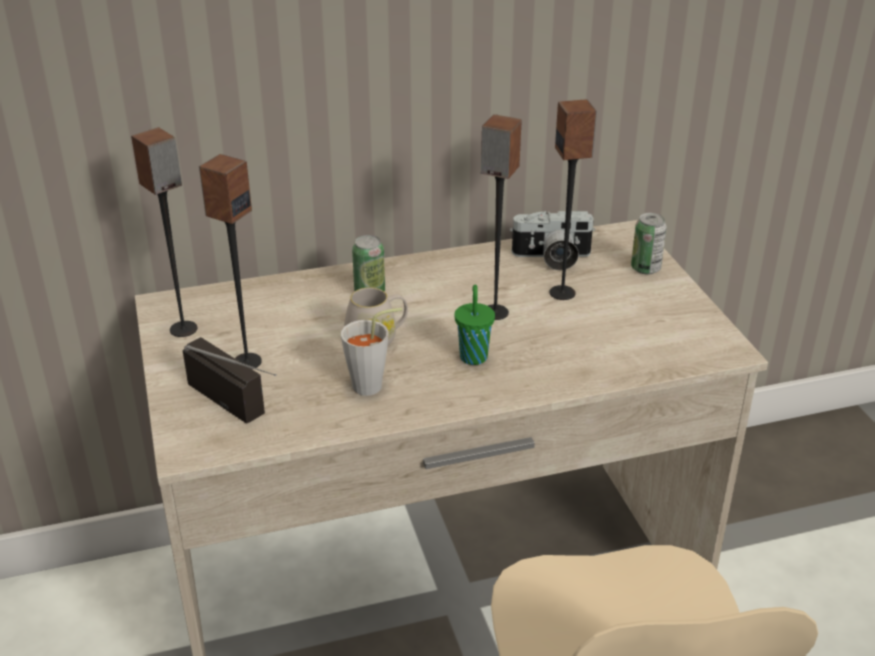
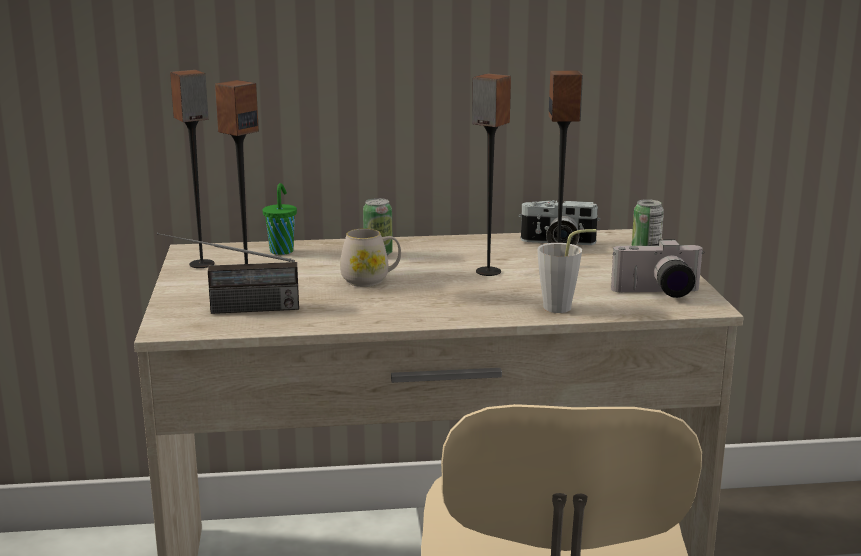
camera: 10 degrees right, 15 degrees down
radio [183,337,277,424] -> radio turned 120 degrees clockwise [157,233,299,314]
grey cup [341,308,402,396] -> grey cup moved to [537,229,596,313]
green cup [454,285,495,365] -> green cup moved to [263,183,297,255]
none -> camera [611,239,705,298]

